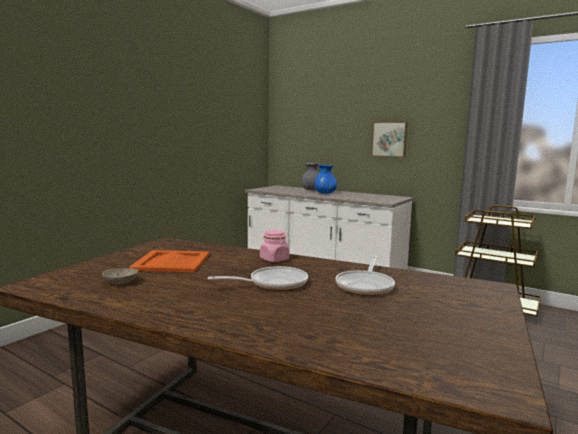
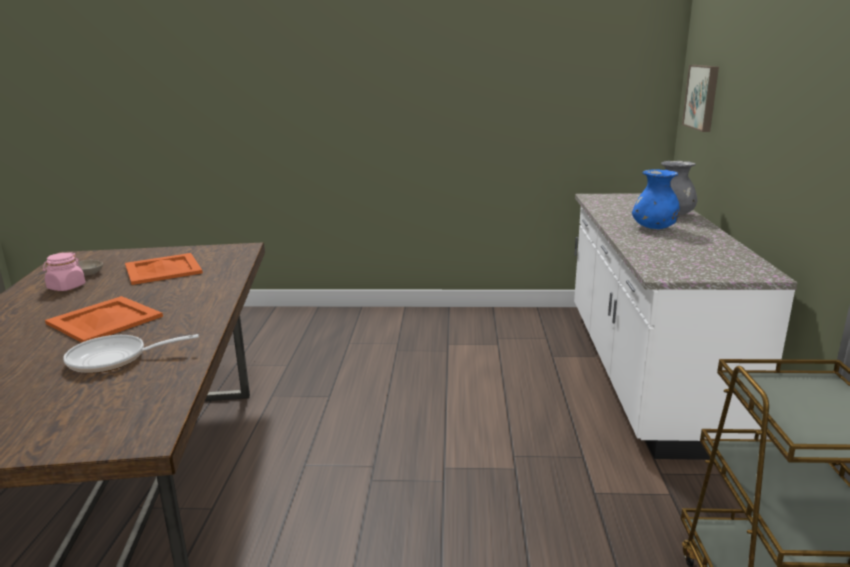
camera: 60 degrees right, 10 degrees up
frying pan [208,266,308,291] -> orange tray [45,296,163,343]
pink jar [260,230,290,262] -> pink jar moved to [43,252,85,291]
picture [371,122,407,157] -> picture moved to [682,65,719,132]

